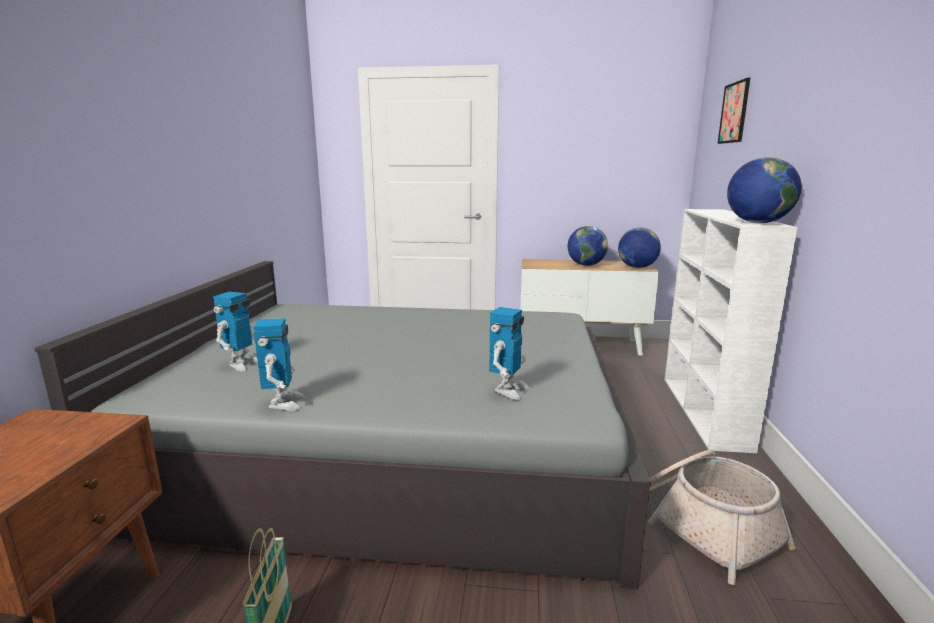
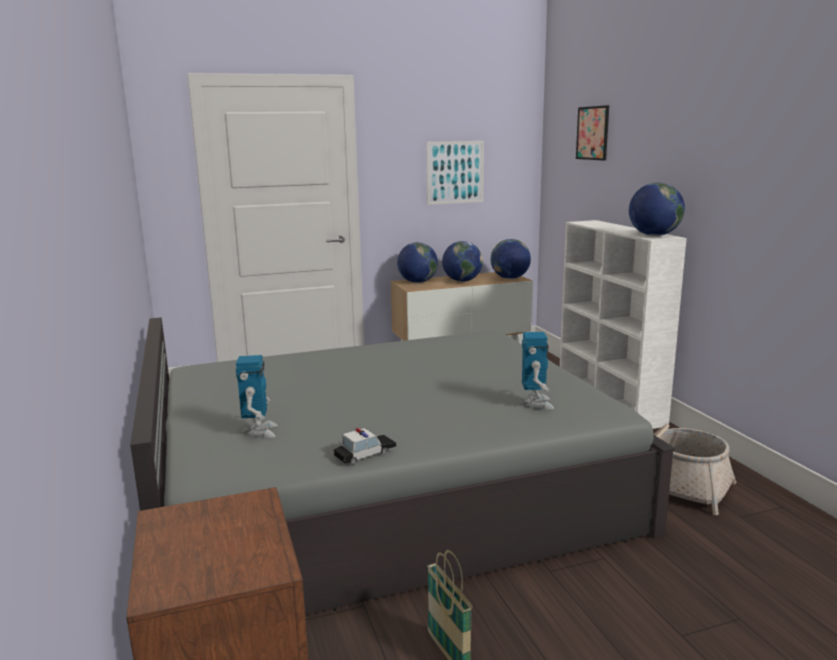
camera: 25 degrees left, 0 degrees up
toy robot [253,318,304,411] -> toy car [334,428,397,464]
none -> globe [397,242,438,283]
none -> picture [427,141,484,205]

